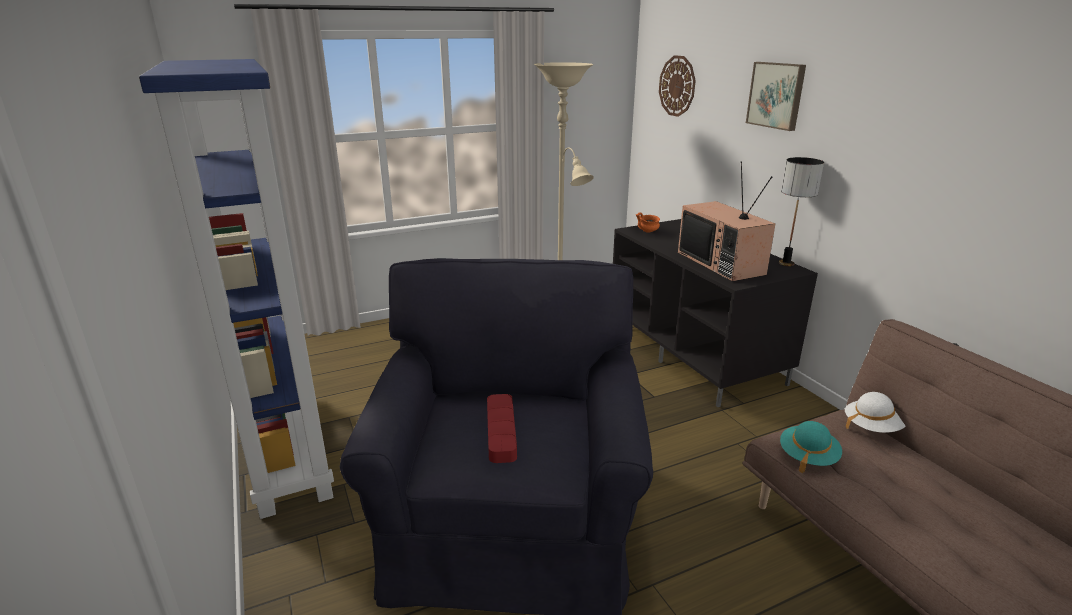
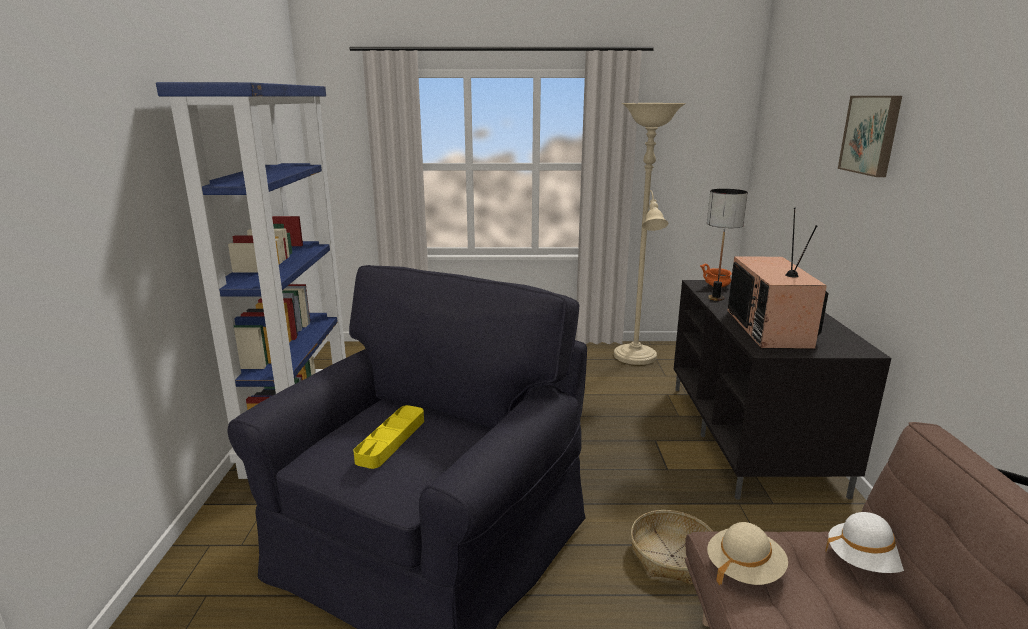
camera: 25 degrees right, 5 degrees down
red tray [487,394,517,463] -> yellow tray [353,405,424,469]
wall clock [659,55,696,117] -> none
table lamp [779,157,824,266] -> table lamp moved to [707,189,748,301]
turquoise hat [780,421,842,473] -> beige hat [707,522,788,585]
none -> basket [631,510,713,585]

